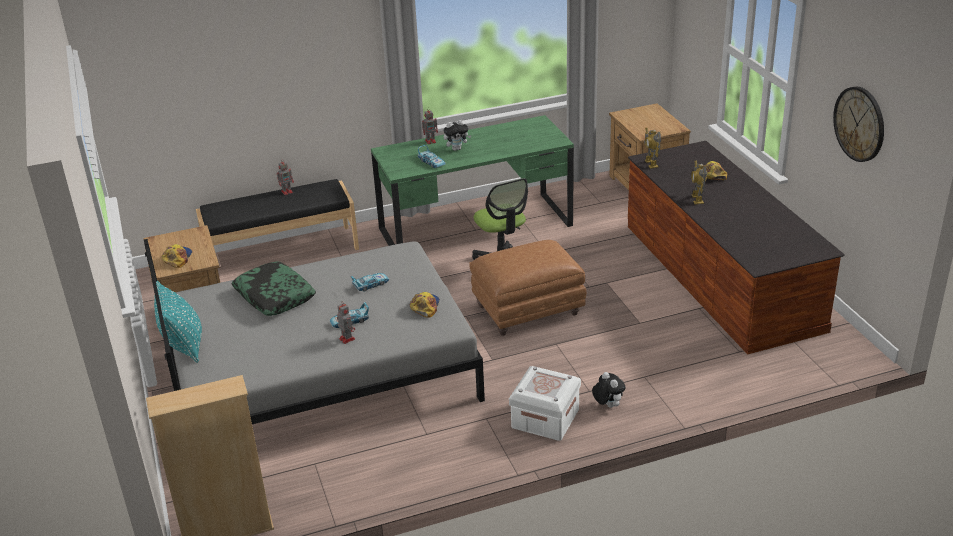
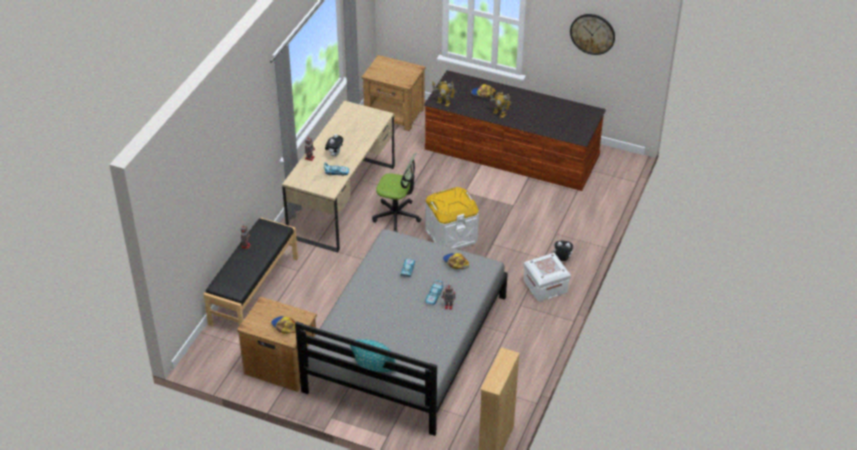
camera: 50 degrees left, 10 degrees up
pillow [231,261,316,316] -> none
green desk [371,115,574,246] -> beige desk [282,101,395,253]
brown ottoman [470,240,586,336] -> white storage box [425,187,479,249]

